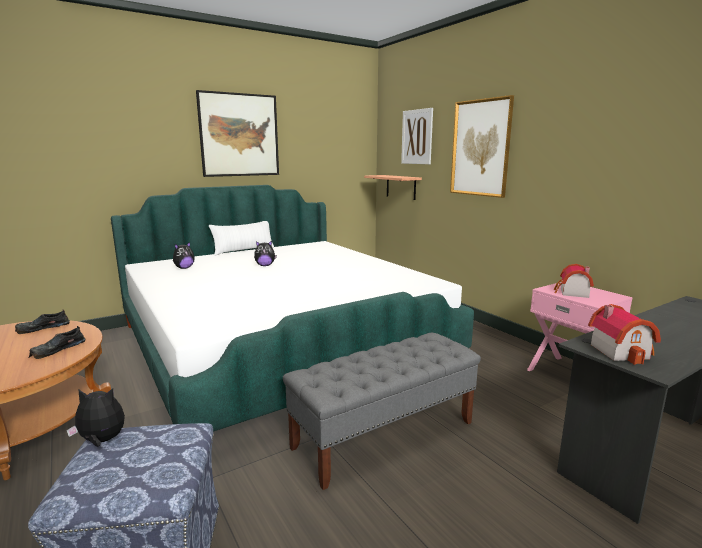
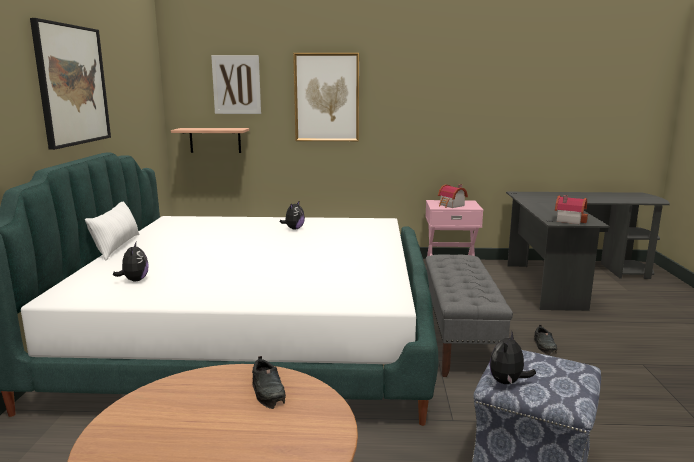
camera: 55 degrees left, 0 degrees up
black shoe [15,309,70,334] -> black shoe moved to [534,325,557,355]
plush toy [254,241,277,266] -> plush toy moved to [280,201,305,229]

